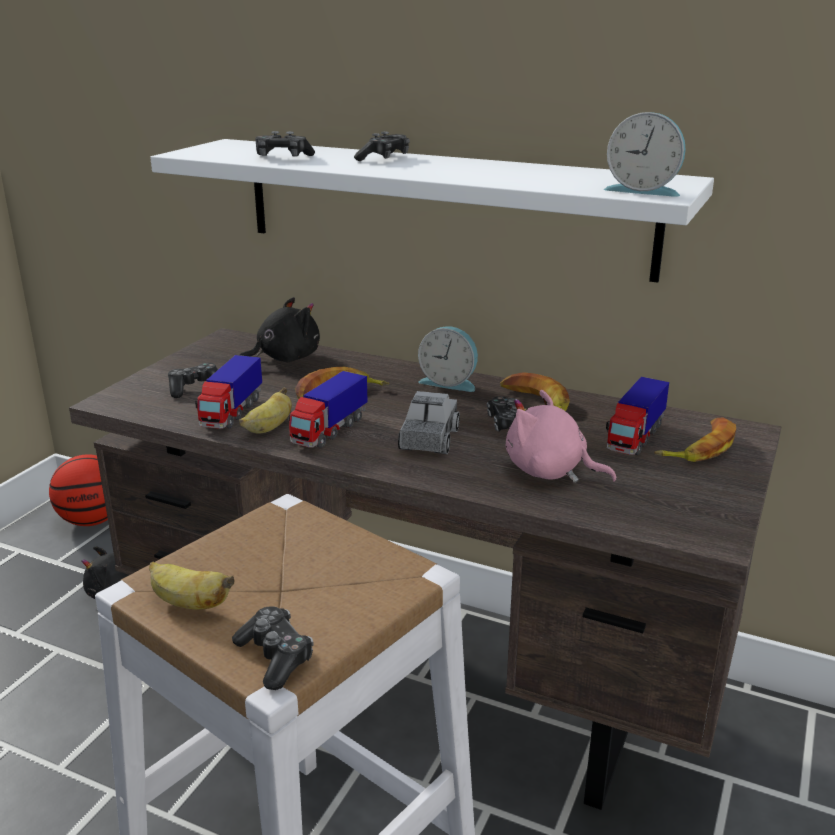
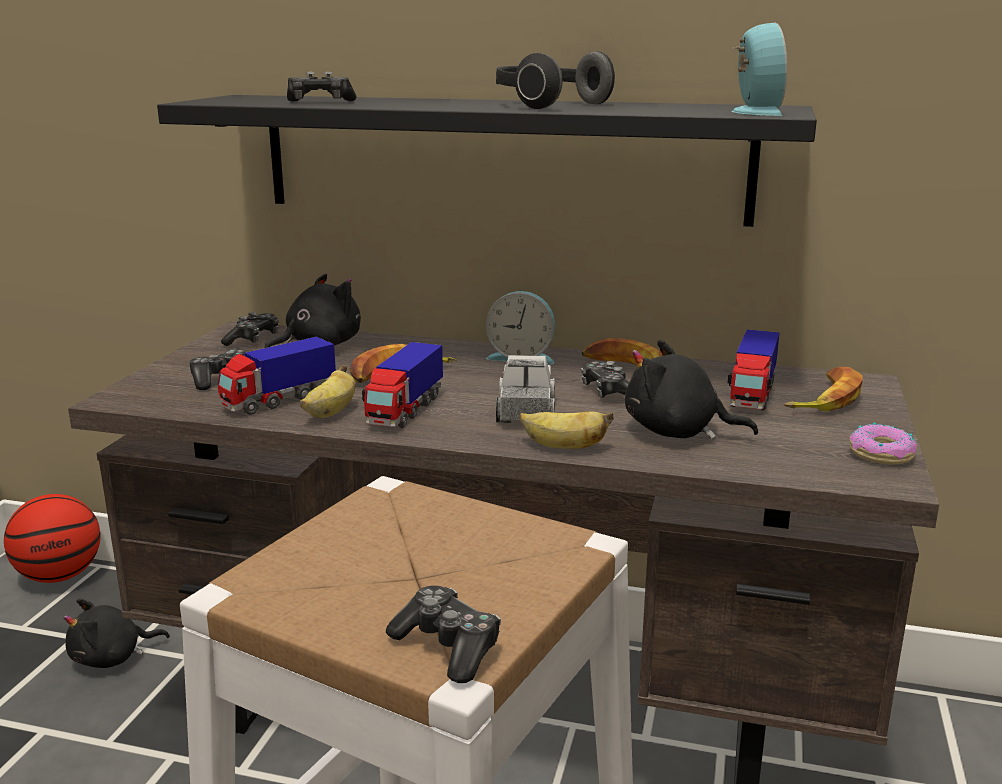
camera: 10 degrees left, 5 degrees down
banana [149,562,234,609] -> banana moved to [520,411,613,449]
white shelf [150,139,714,283] -> black shelf [157,95,817,227]
toy truck [195,355,262,429] -> toy truck turned 45 degrees clockwise [218,337,336,415]
game controller [354,131,410,161] -> game controller moved to [221,312,279,346]
pink plush toy [506,390,617,483] -> black plush toy [625,339,758,440]
alarm clock [604,112,685,197] -> alarm clock turned 105 degrees counterclockwise [732,23,787,116]
none -> headphones [496,51,615,109]
none -> donut [850,423,917,465]

